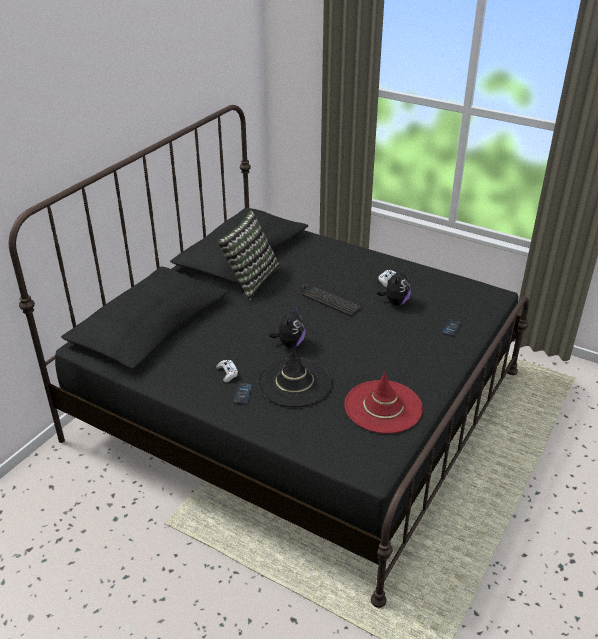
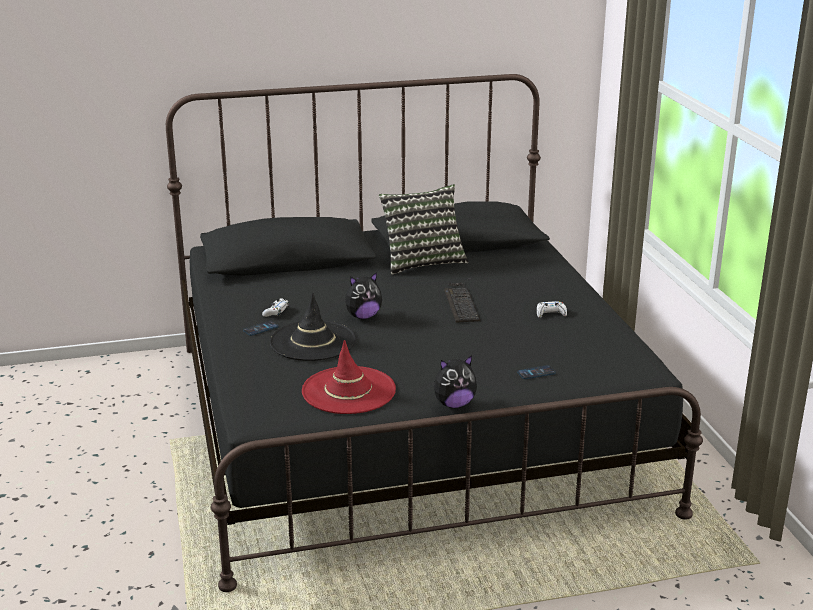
camera: 45 degrees right, 10 degrees down
plush toy [377,267,411,305] -> plush toy moved to [434,355,477,408]

